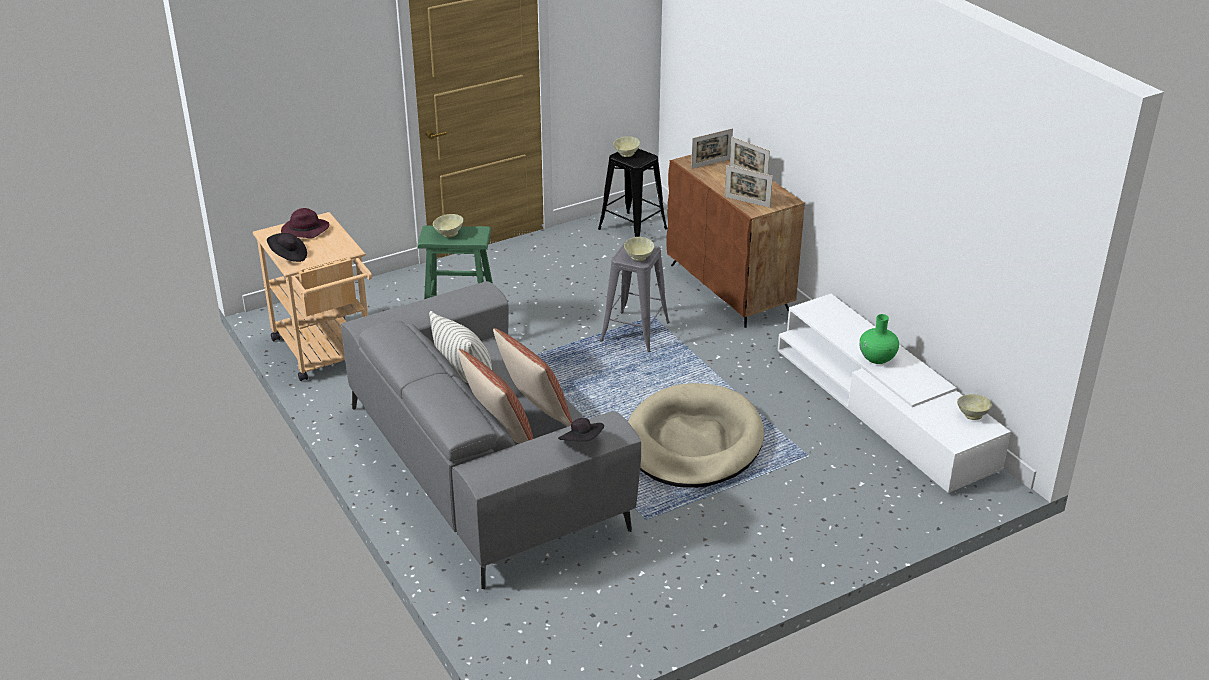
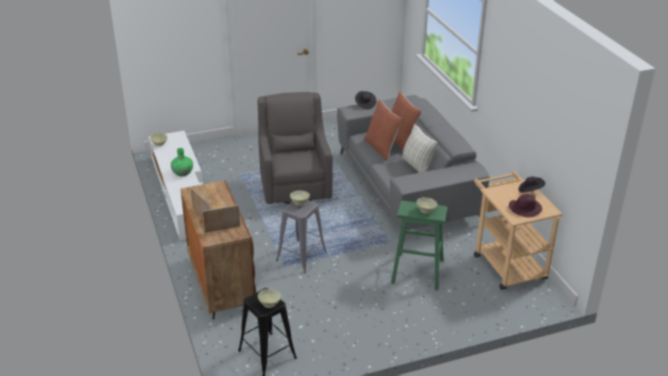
camera: 170 degrees left, 0 degrees up
beige dog bed [628,383,764,488] -> grey armchair [257,92,333,204]
picture frame [725,165,773,208] -> none

